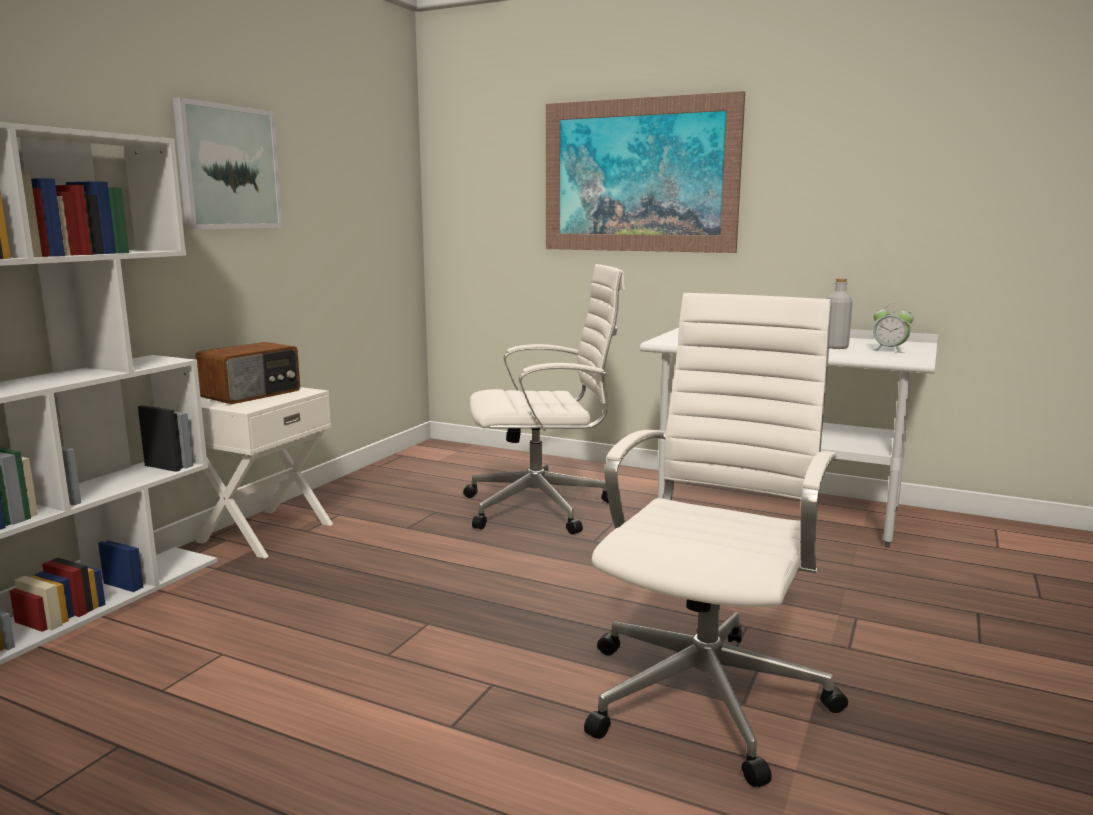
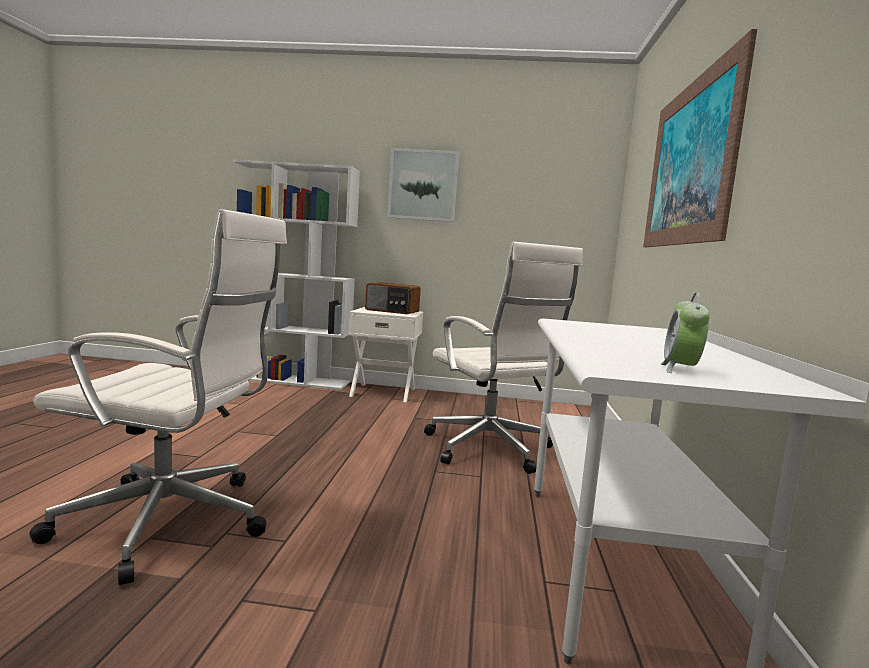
camera: 70 degrees right, 5 degrees down
grey bottle [828,278,853,349] -> none

